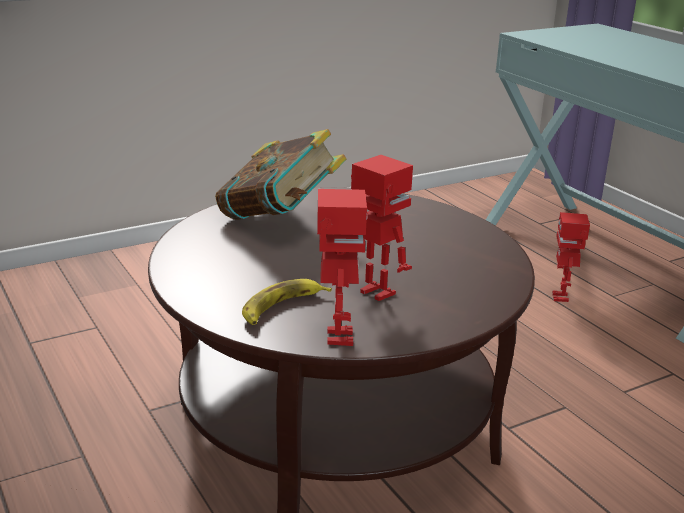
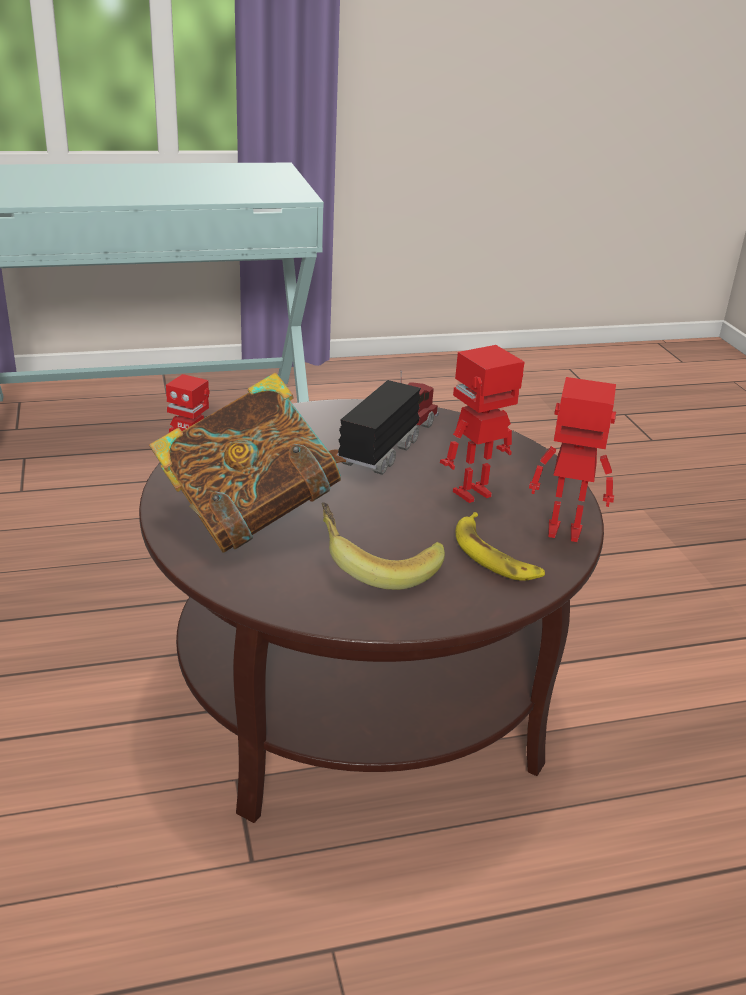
camera: 75 degrees left, 5 degrees up
none -> banana [322,502,445,590]
none -> toy truck [337,371,439,475]

